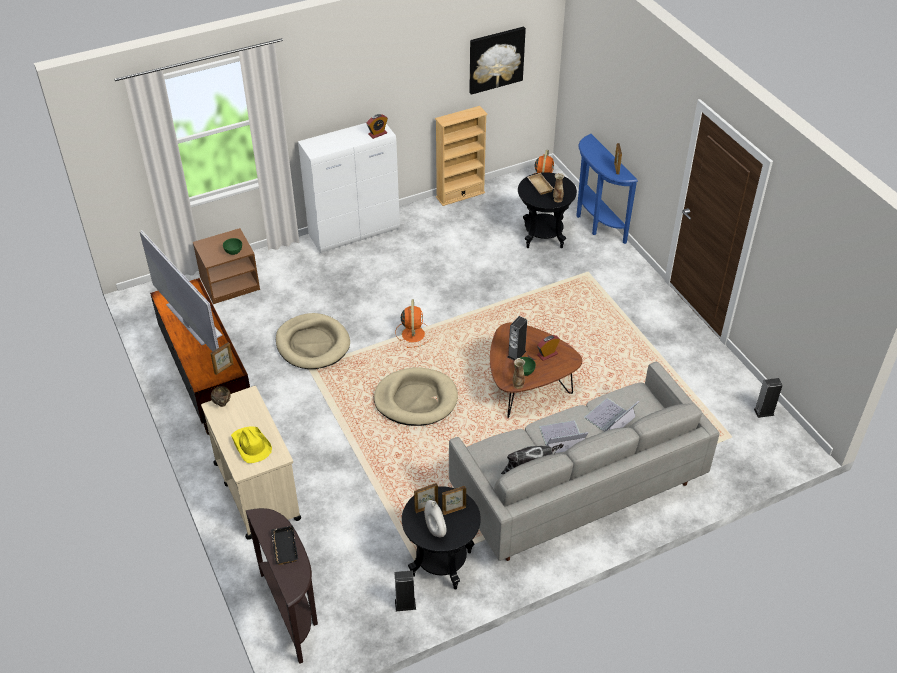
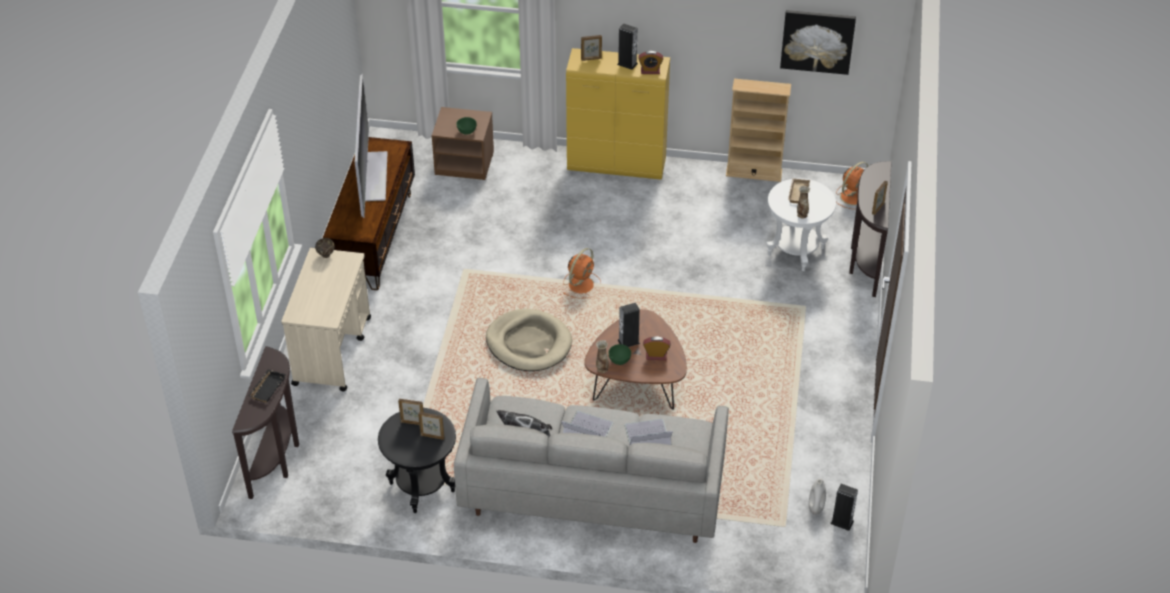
camera: 35 degrees right, 0 degrees up
picture frame [210,342,234,375] -> picture frame moved to [581,35,602,61]
yellow hat [231,427,272,463] -> none
beige dog bed [276,313,350,369] -> none
white cabinet [298,123,400,253] -> yellow cabinet [566,48,670,180]
speaker [394,570,416,611] -> speaker moved to [617,24,638,70]
white vase [424,500,446,537] -> white vase moved to [809,478,826,515]
black side table [518,172,577,248] -> white side table [766,178,836,271]
blue console table [576,134,638,244] -> brown console table [849,161,891,297]

